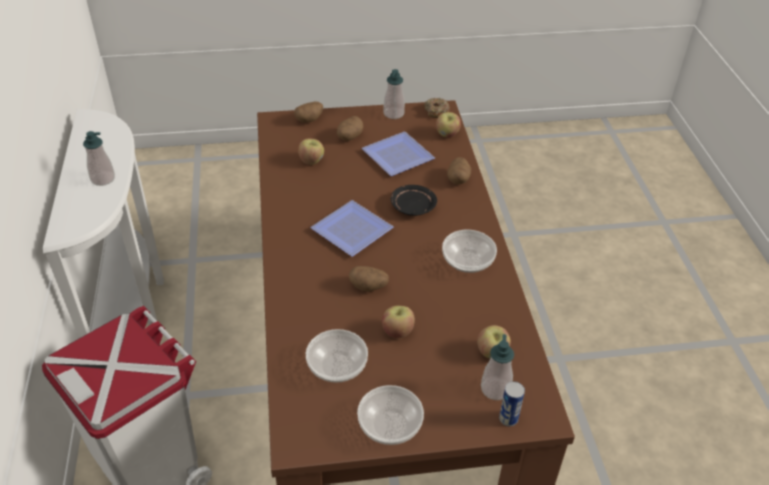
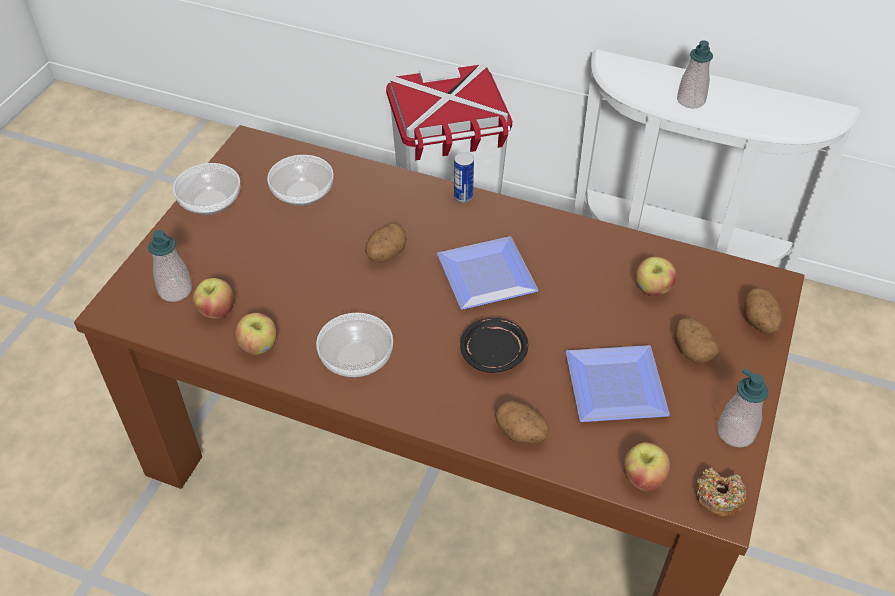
camera: 120 degrees right, 5 degrees up
apple [382,306,415,338] -> apple moved to [235,313,277,355]
can [499,381,525,426] -> can moved to [454,152,474,203]

